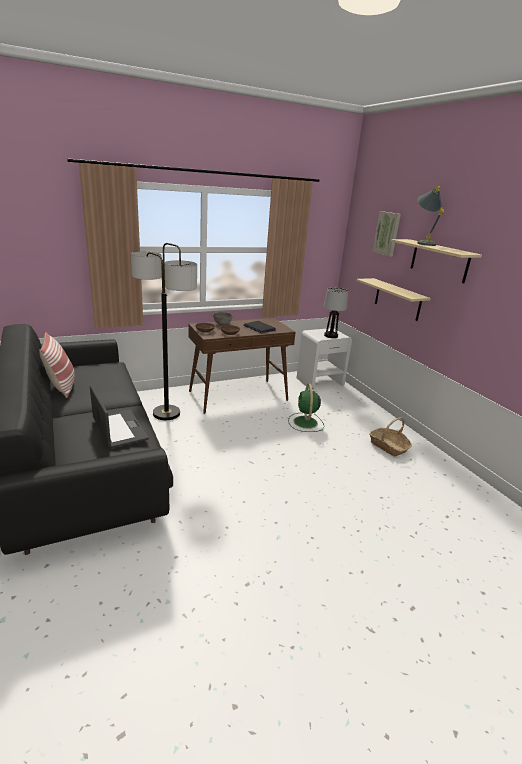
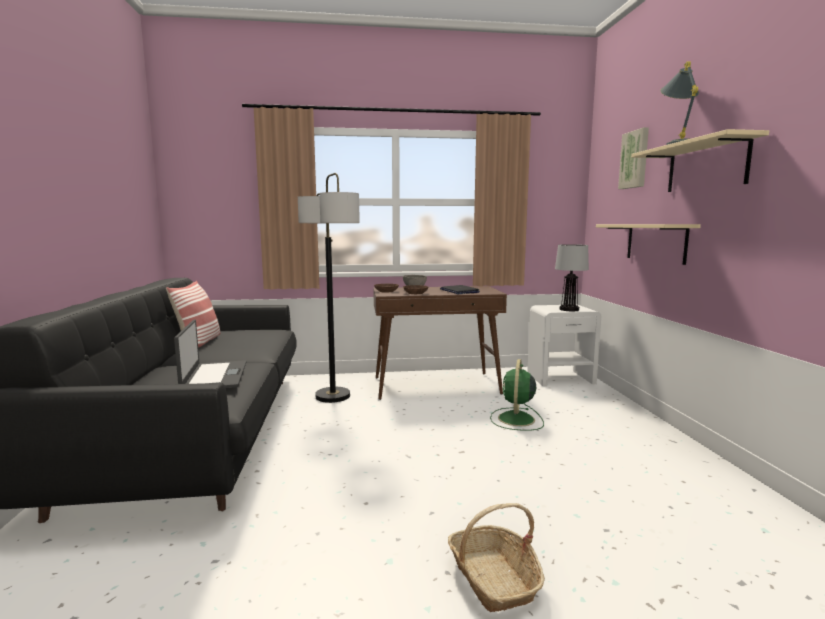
camera: 20 degrees right, 15 degrees down
basket [369,417,412,457] -> basket moved to [448,503,545,612]

